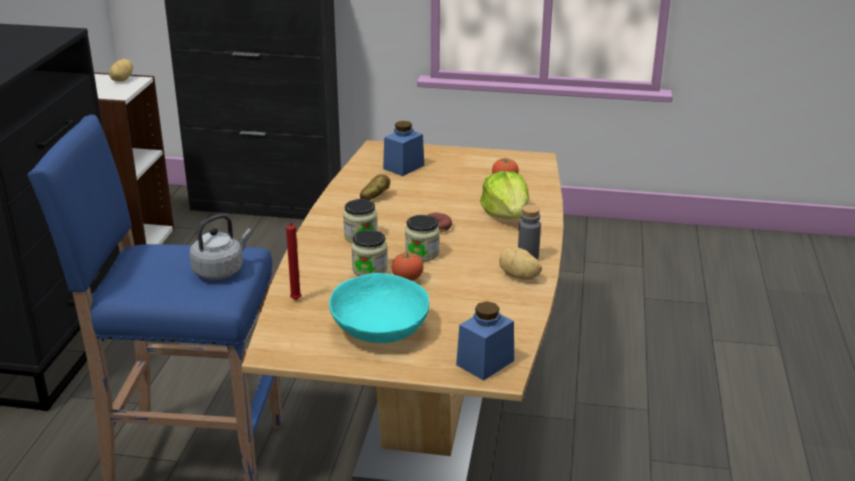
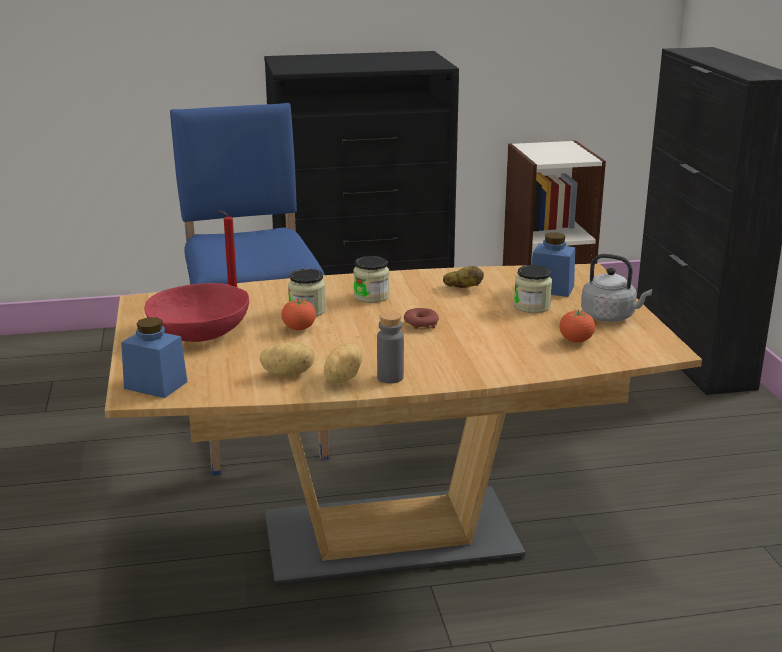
camera: 70 degrees right, 5 degrees down
potato [109,59,133,82] -> potato moved to [260,342,315,377]
grey kettle [189,214,251,280] -> grey kettle moved to [581,254,652,322]
turquoise bowl [329,273,429,343] -> red bowl [145,283,249,342]
jar [405,215,440,261] -> jar moved to [514,265,552,313]
lettuce [480,171,529,219] -> none

